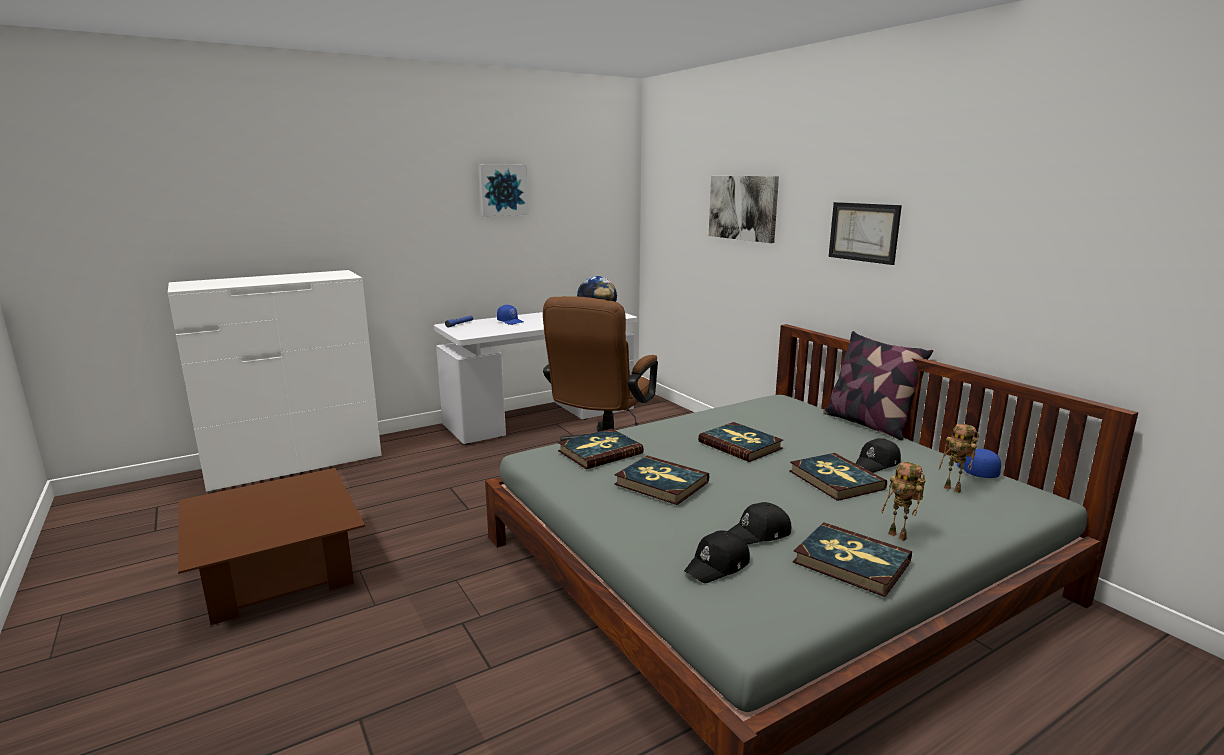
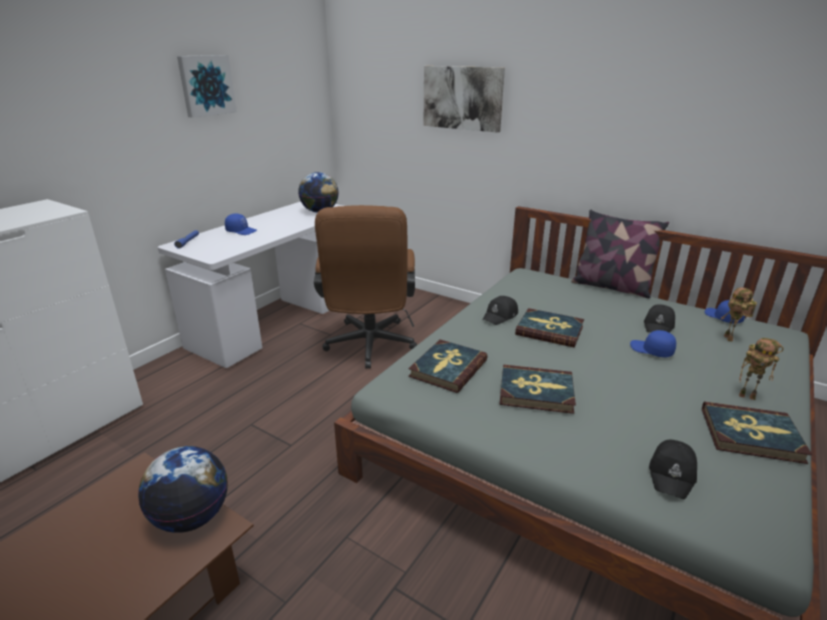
camera: 25 degrees left, 10 degrees up
black cap [728,502,791,545] -> black cap moved to [483,296,518,325]
book [789,453,887,501] -> blue cap [630,330,676,357]
picture [829,202,902,265] -> none
toy robot [939,424,979,493] -> toy robot turned 75 degrees clockwise [723,288,757,342]
none -> globe [138,446,228,533]

